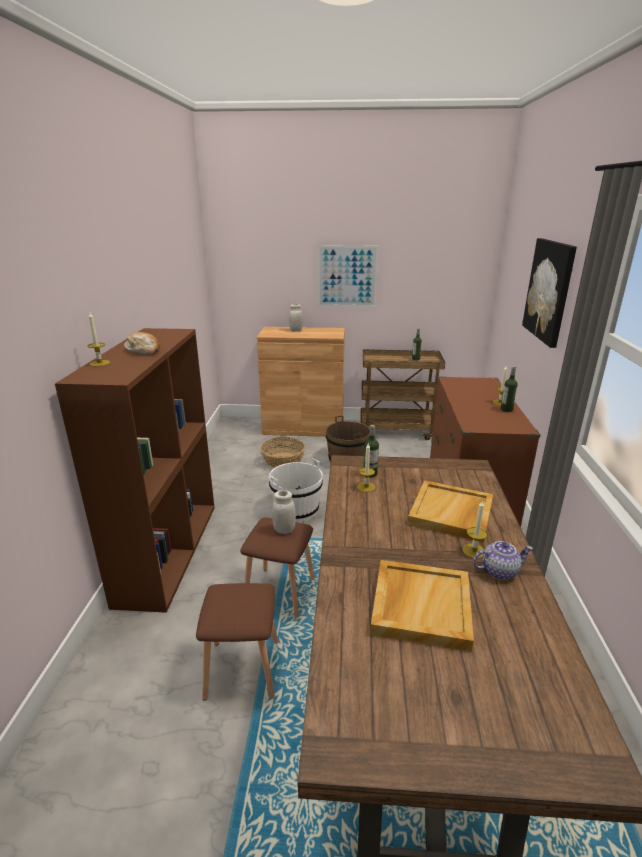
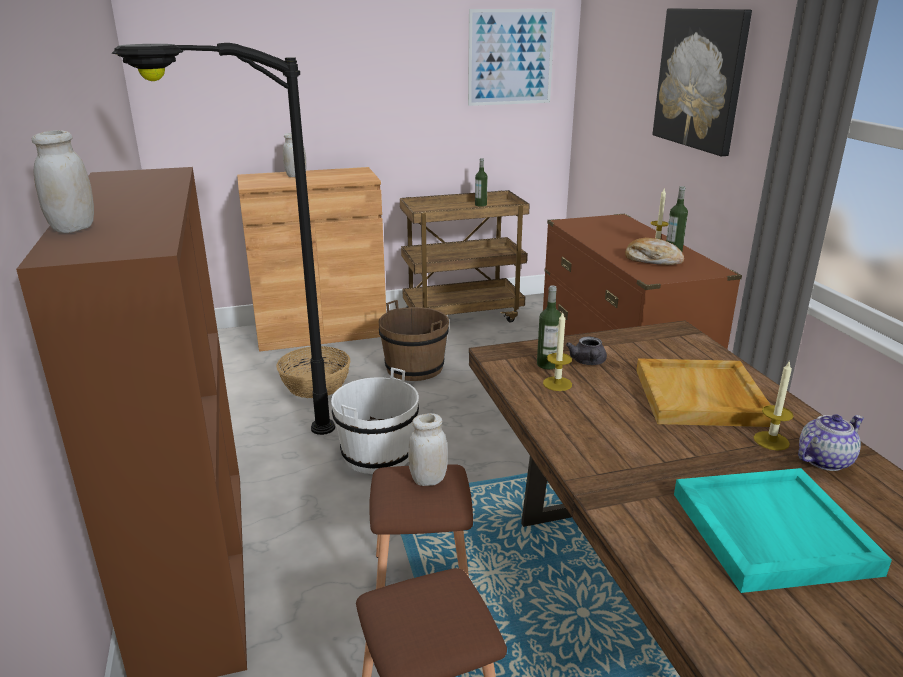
camera: 20 degrees left, 0 degrees up
candle [87,312,110,366] -> white jar [32,130,94,233]
bread [124,332,160,355] -> bread moved to [625,238,684,265]
picture [318,245,378,307] -> picture moved to [468,9,555,106]
beige tray [370,560,474,651] -> turquoise tray [674,468,892,593]
none -> black floor lamp [112,43,335,435]
none -> grey teapot [566,337,607,365]

